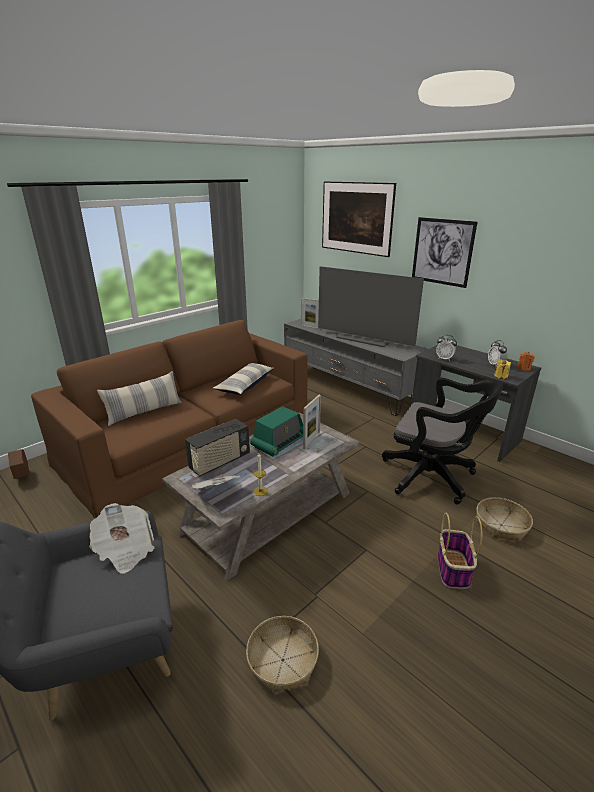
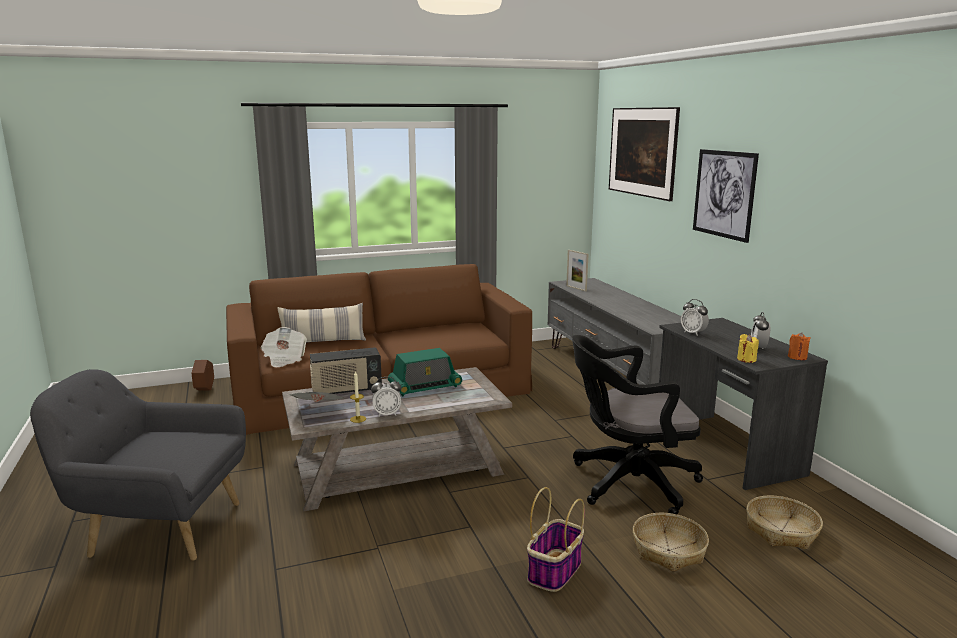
camera: 25 degrees right, 10 degrees down
newspaper [90,503,155,573] -> newspaper moved to [261,327,307,368]
pillow [213,363,274,394] -> none
basket [246,616,319,693] -> basket moved to [746,495,823,549]
picture frame [303,395,321,449] -> none
television [318,266,424,347] -> none
black office chair [382,378,503,504] -> black office chair turned 120 degrees clockwise [572,335,703,515]
none -> alarm clock [371,377,402,416]

